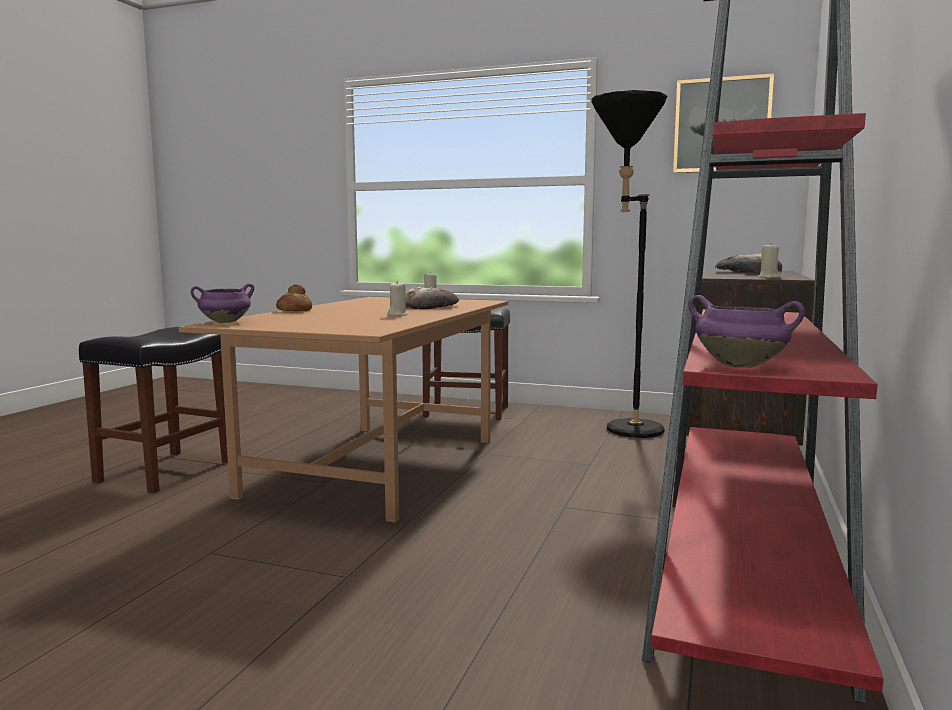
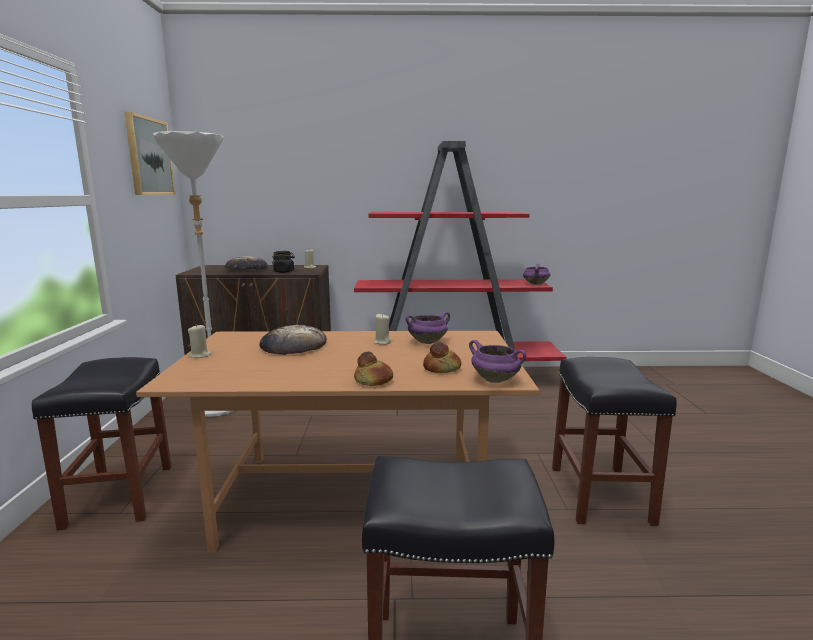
camera: 110 degrees left, 5 degrees up
black floor lamp [591,90,667,438] -> white floor lamp [153,131,233,417]
none -> black jar [272,251,295,273]
none -> purple cooking pot [405,312,450,344]
none -> bread [423,342,461,373]
none -> black stool [552,357,677,526]

